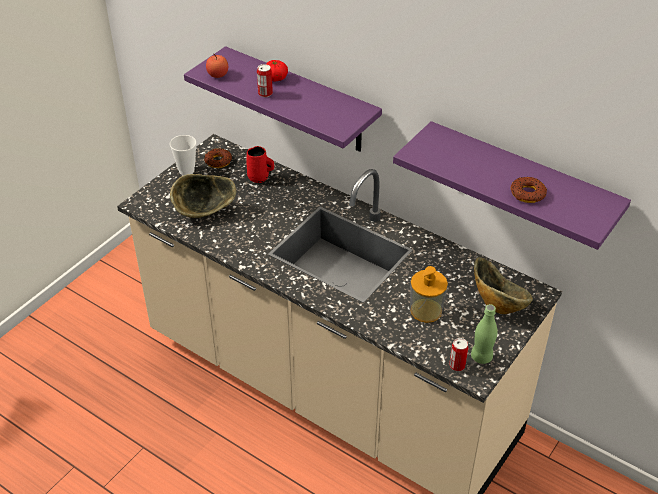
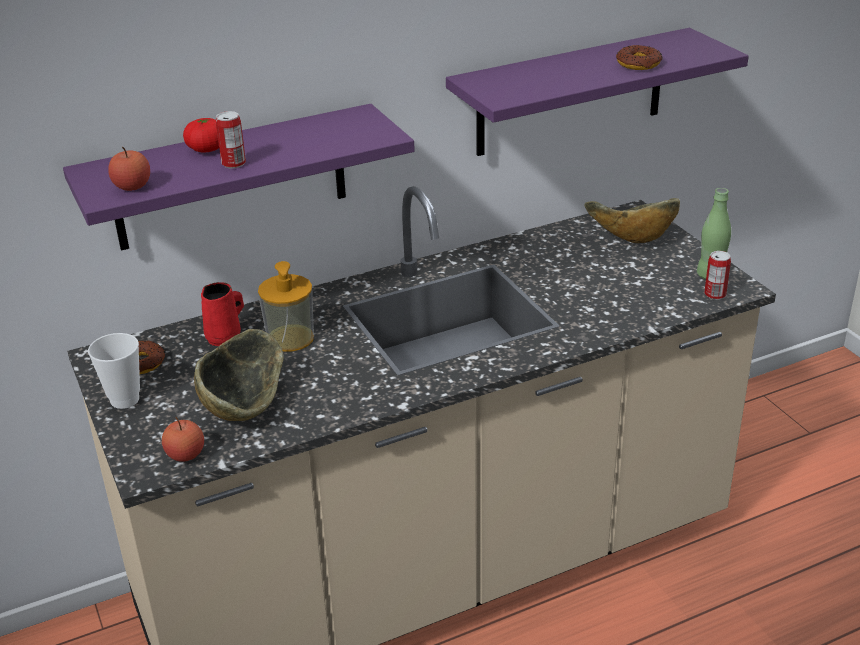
camera: 60 degrees left, 10 degrees down
soap dispenser [410,266,448,323] -> soap dispenser moved to [258,261,314,352]
none -> apple [162,417,204,462]

